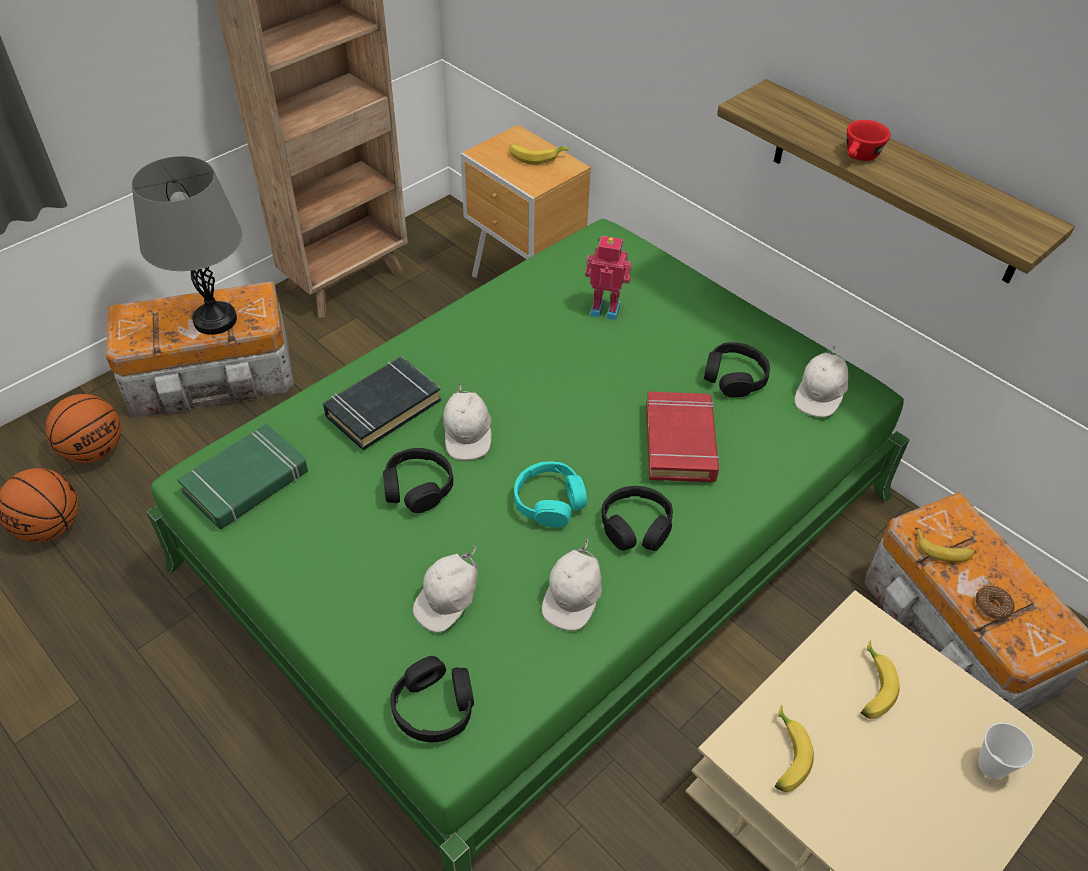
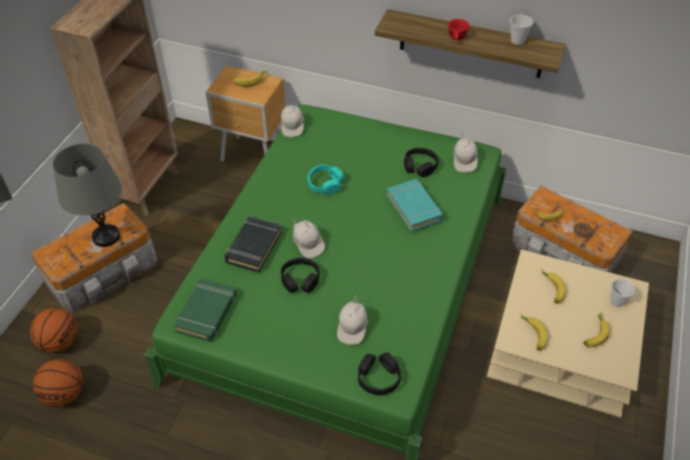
camera: 25 degrees left, 0 degrees up
turquoise headphones [514,461,587,527] -> turquoise headphones moved to [308,165,344,194]
white cap [542,539,602,631] -> white cap moved to [281,101,304,137]
toy robot [585,236,632,320] -> none
black headphones [602,486,673,551] -> none
red book [646,392,719,482] -> turquoise book [386,179,443,232]
none -> cup [510,15,533,45]
none -> banana [583,312,609,348]

